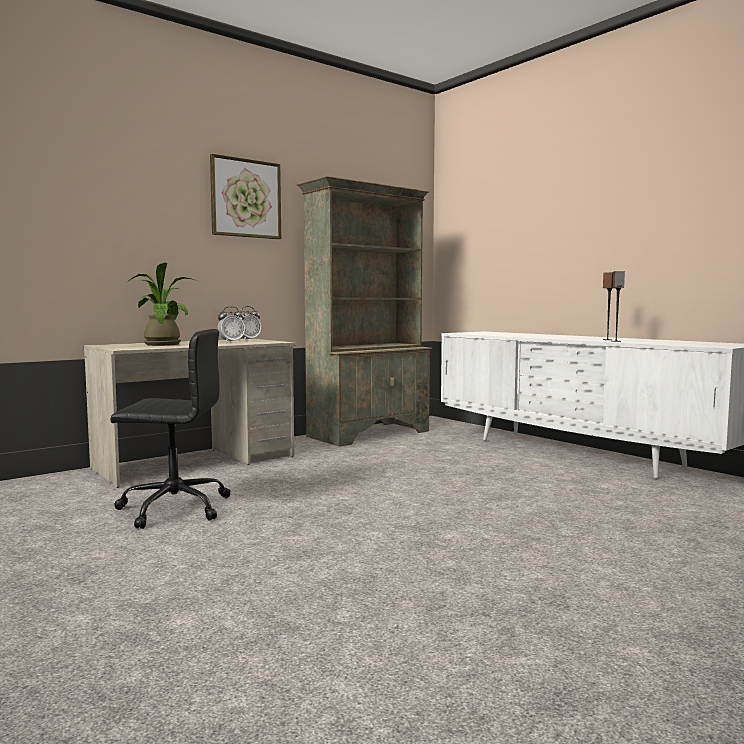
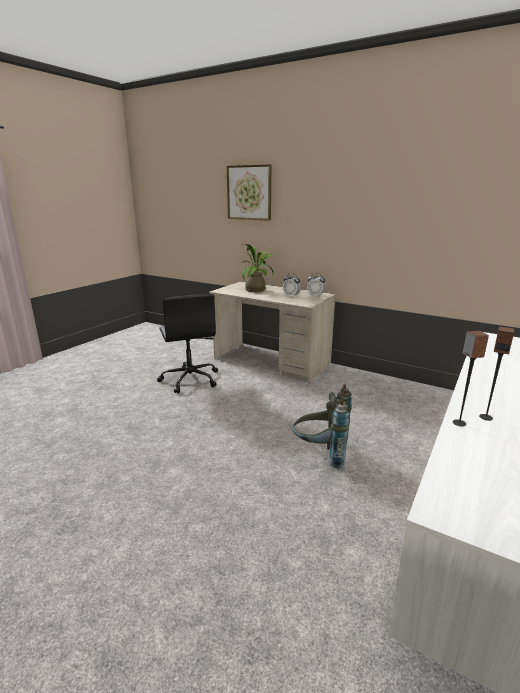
camera: 70 degrees right, 15 degrees up
picture [210,154,282,239] -> picture moved to [226,164,271,221]
green bookcase [296,176,432,447] -> none
none -> grey backpack [292,384,352,469]

